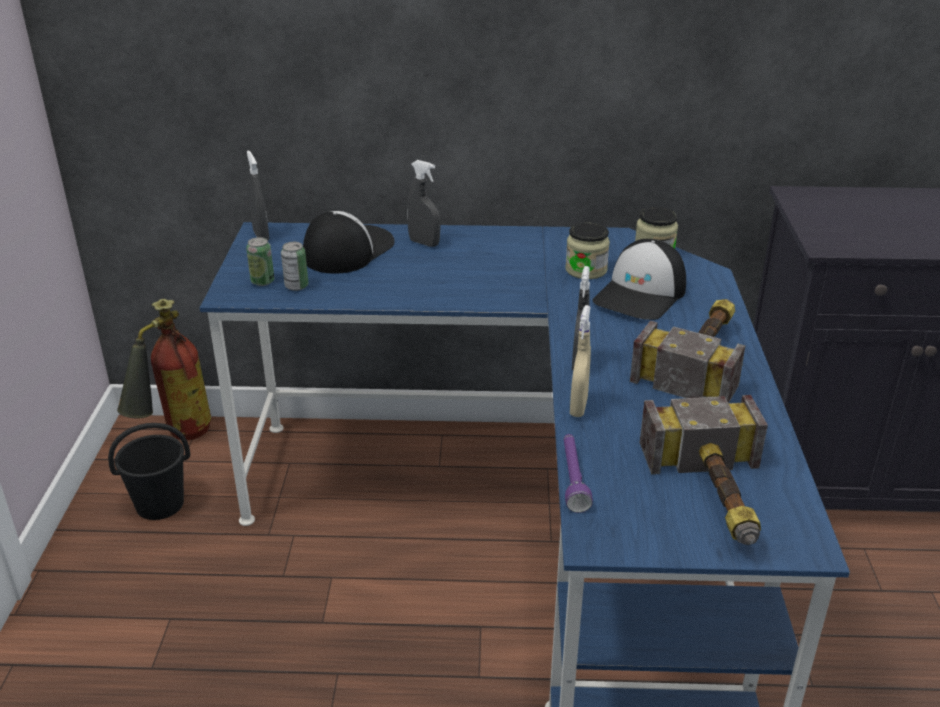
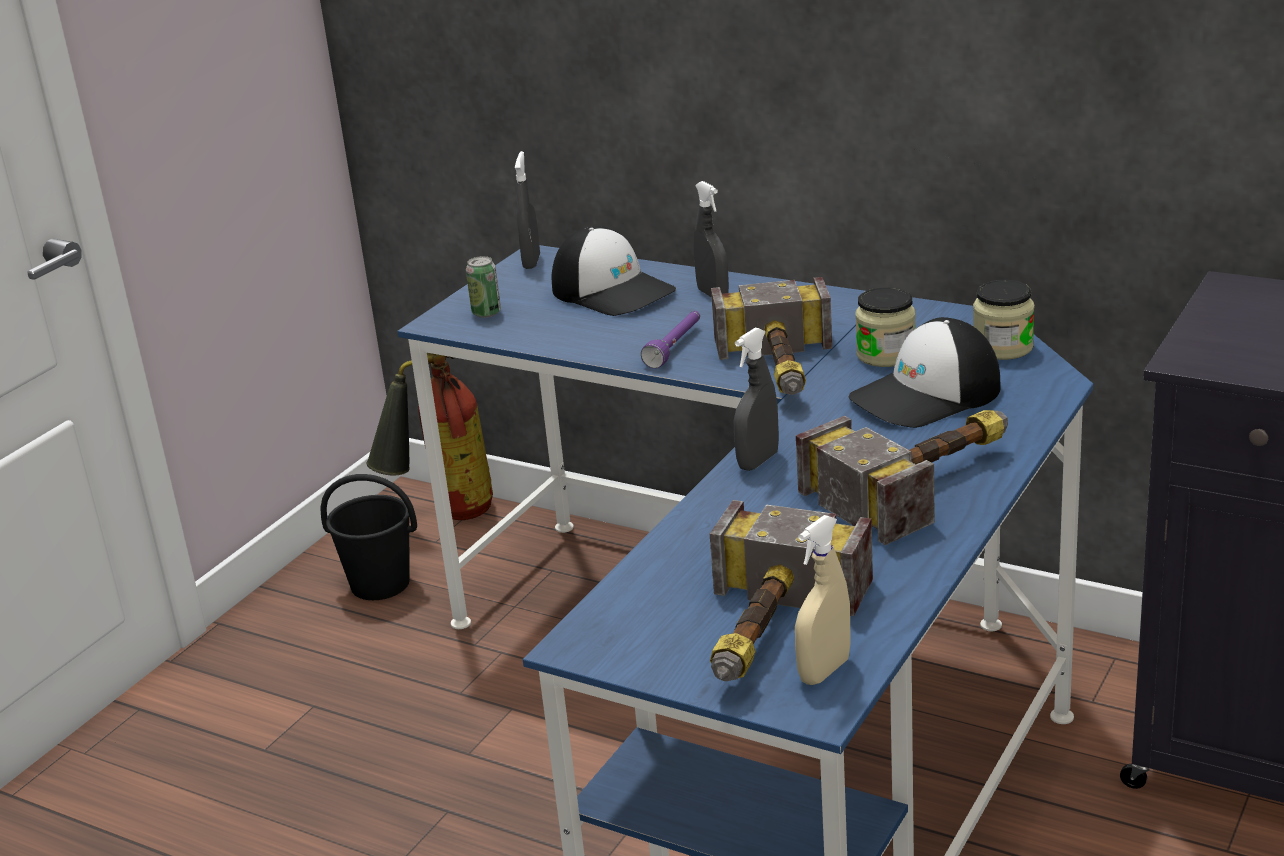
camera: 30 degrees right, 5 degrees down
can [281,242,308,291] -> none
cap [303,211,394,274] -> cap turned 75 degrees clockwise [552,226,676,316]
purple flashlight [564,434,593,513] -> purple flashlight moved to [641,311,700,368]
beige spray bottle [570,305,591,417] -> beige spray bottle moved to [795,515,851,685]
none -> hammer [711,277,832,395]

